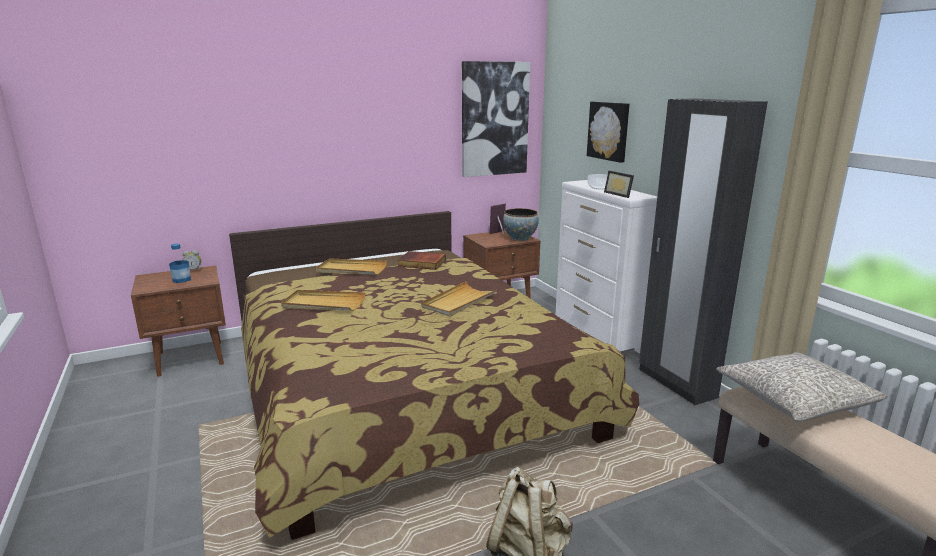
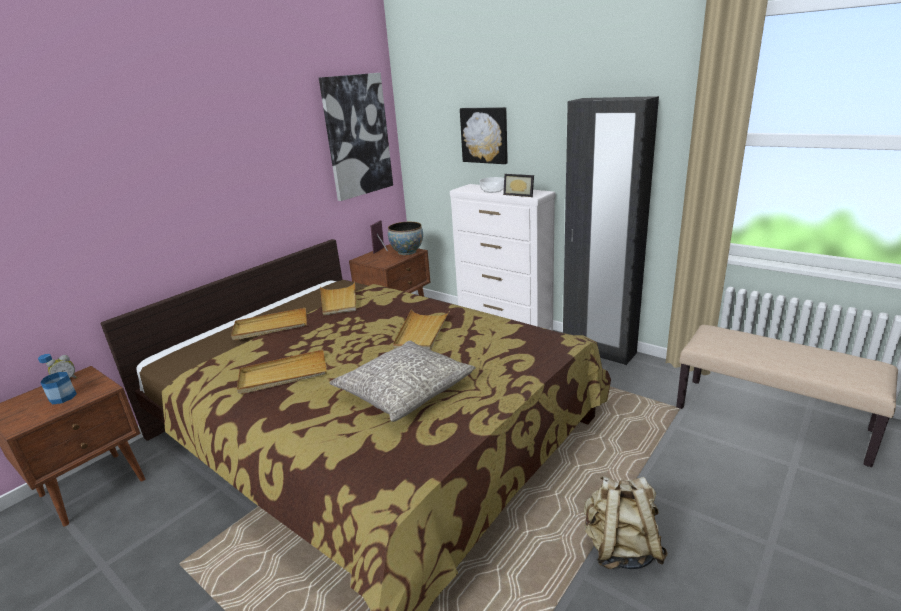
camera: 25 degrees left, 5 degrees up
book [398,251,446,270] -> beige tray [320,282,356,316]
grey pillow [716,352,888,422] -> grey pillow moved to [330,340,476,422]

